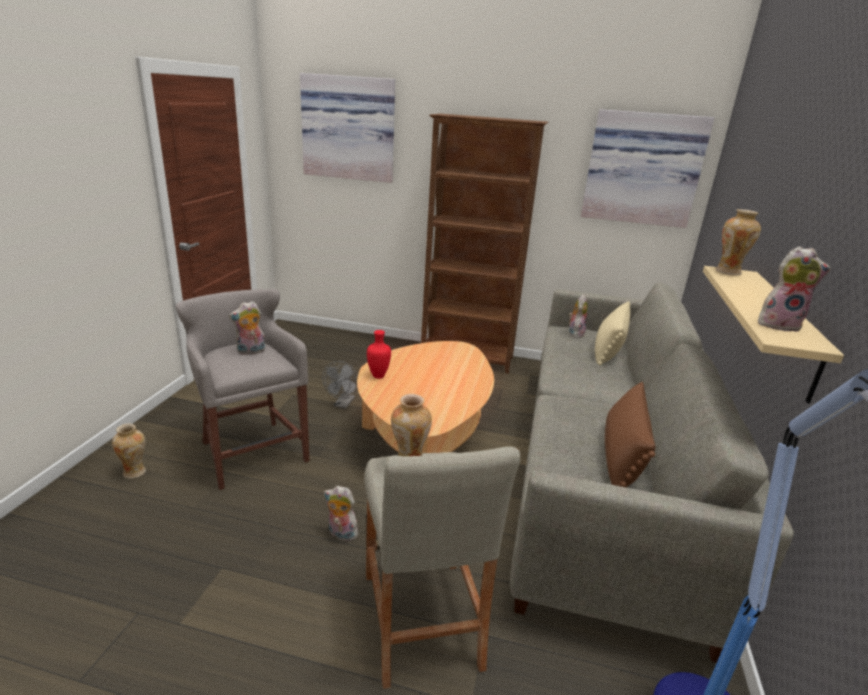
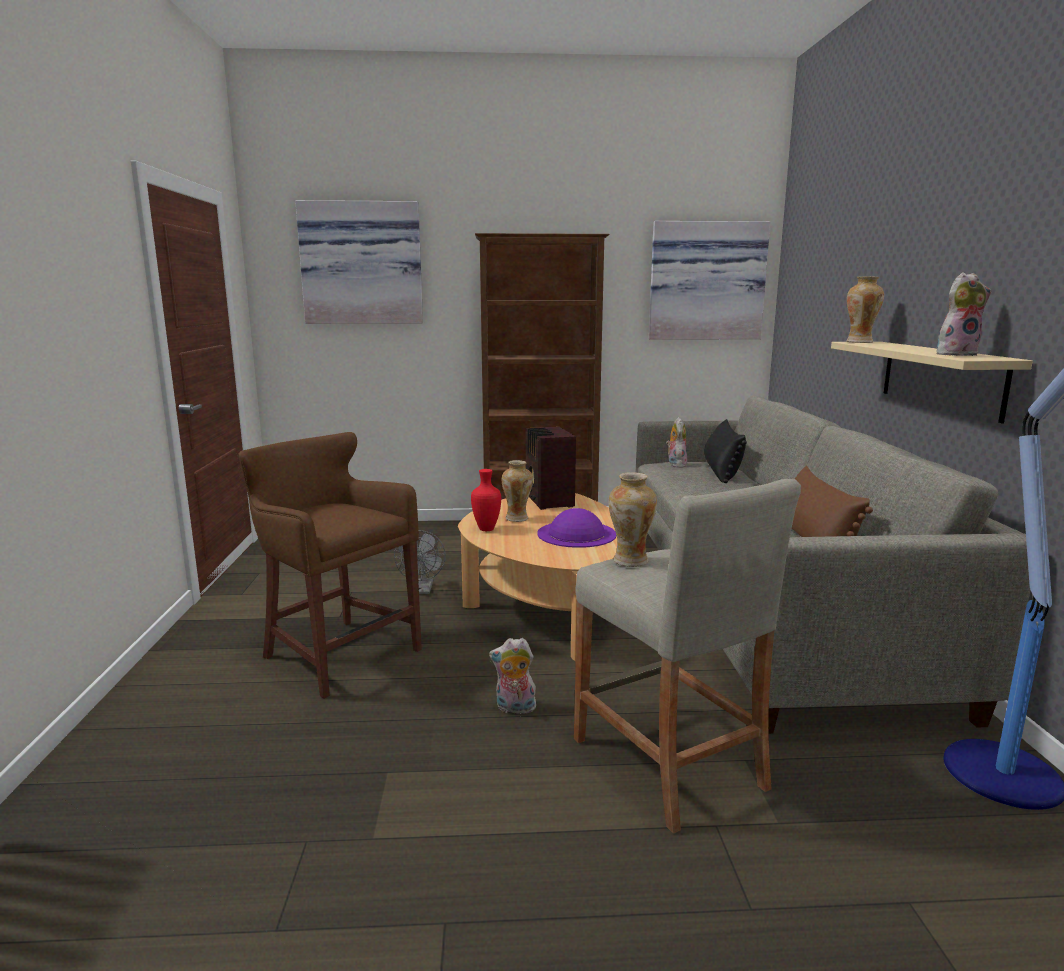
camera: 15 degrees left, 10 degrees down
vase [112,424,146,479] -> vase moved to [502,460,533,522]
grey stool [175,289,309,490] -> brown stool [239,432,422,699]
plush toy [229,301,266,355] -> none
beige pillow [595,301,631,365] -> black pillow [704,419,747,483]
none -> radio [526,427,576,510]
none -> purple hat [537,508,616,548]

